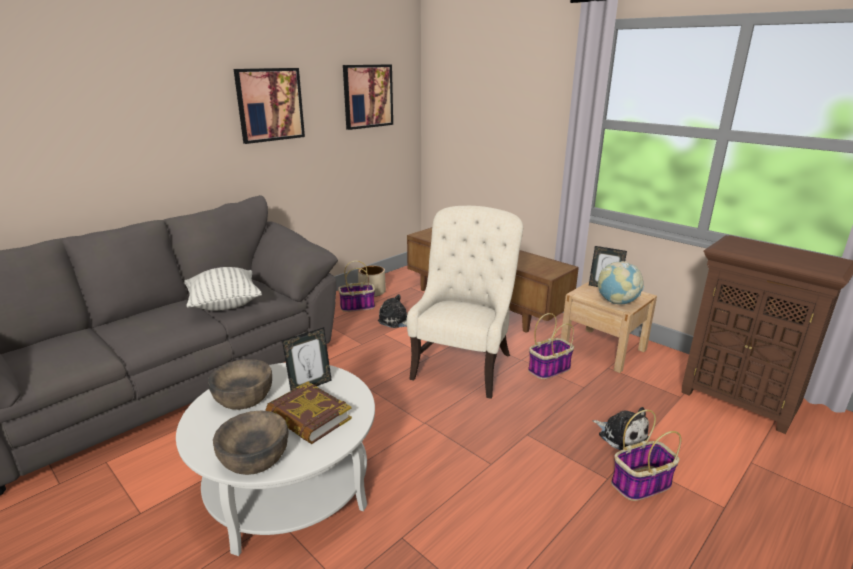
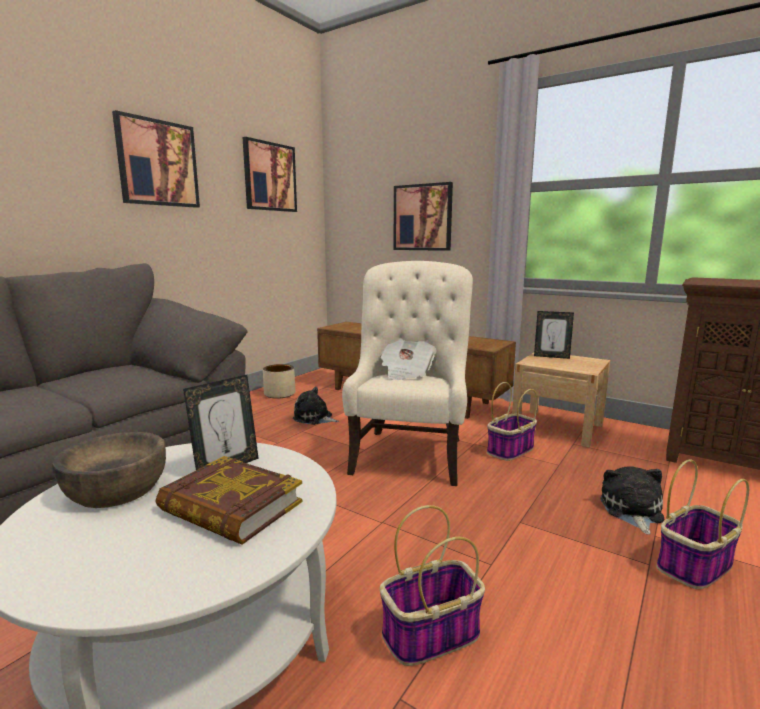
camera: 10 degrees left, 10 degrees down
pillow [184,267,262,311] -> none
brown bowl [213,410,288,475] -> none
basket [338,261,375,312] -> basket moved to [380,505,485,666]
plush toy [593,407,649,450] -> plush toy turned 120 degrees counterclockwise [601,466,664,535]
globe [598,261,644,304] -> none
none -> newspaper [380,338,437,380]
none -> picture [393,182,453,251]

